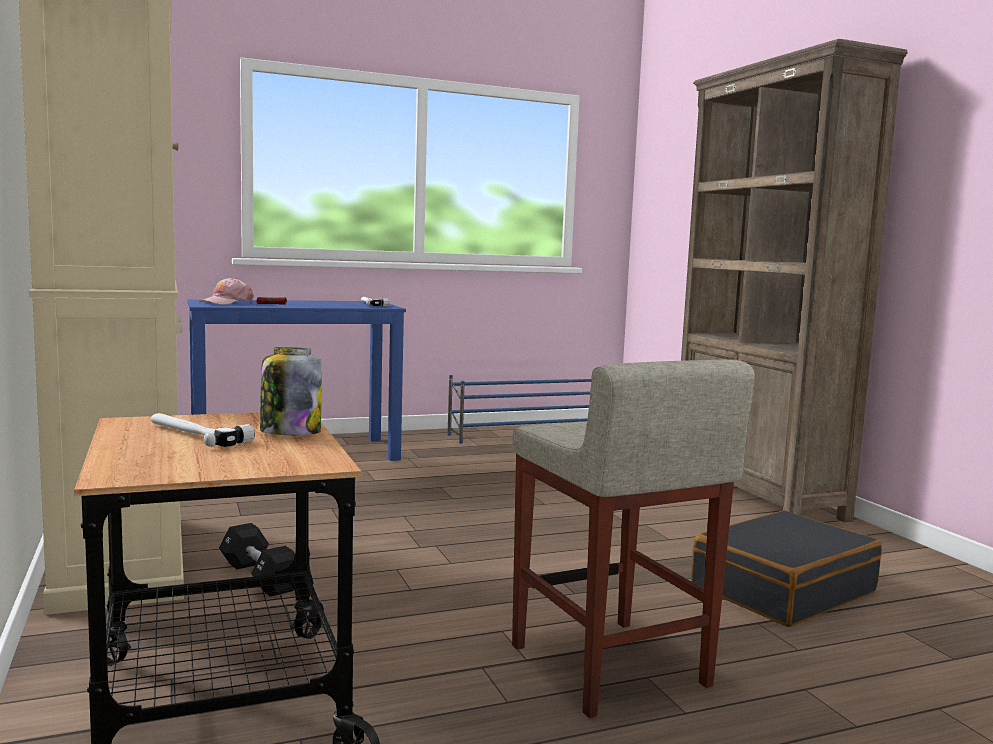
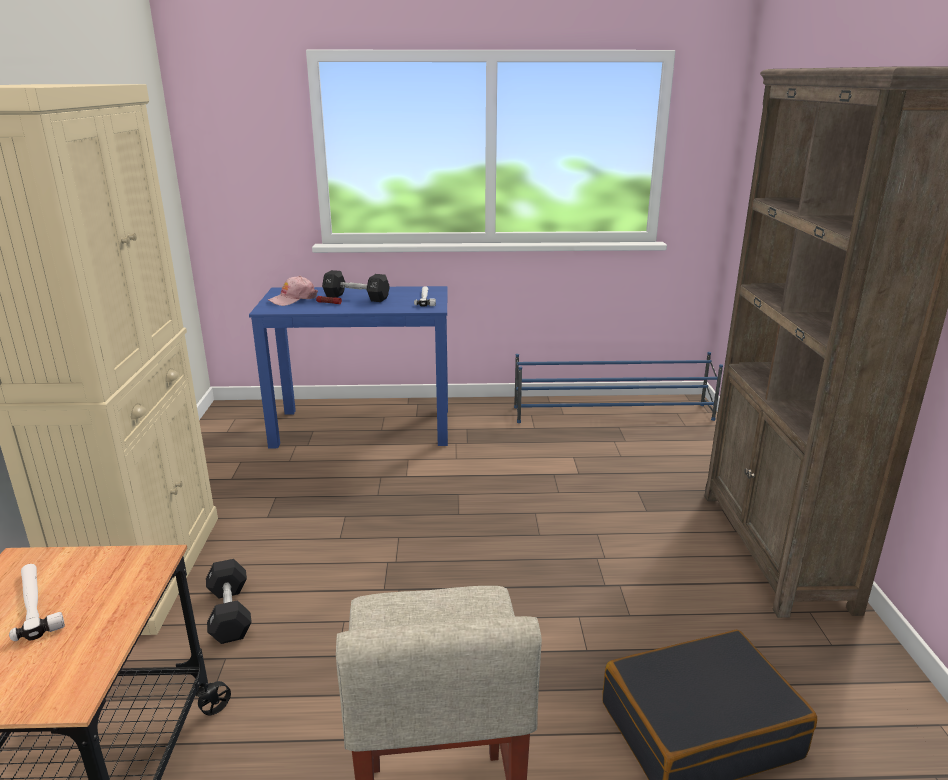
camera: 20 degrees right, 15 degrees up
jar [260,347,322,435] -> none
none -> black dumbbell [322,270,390,302]

